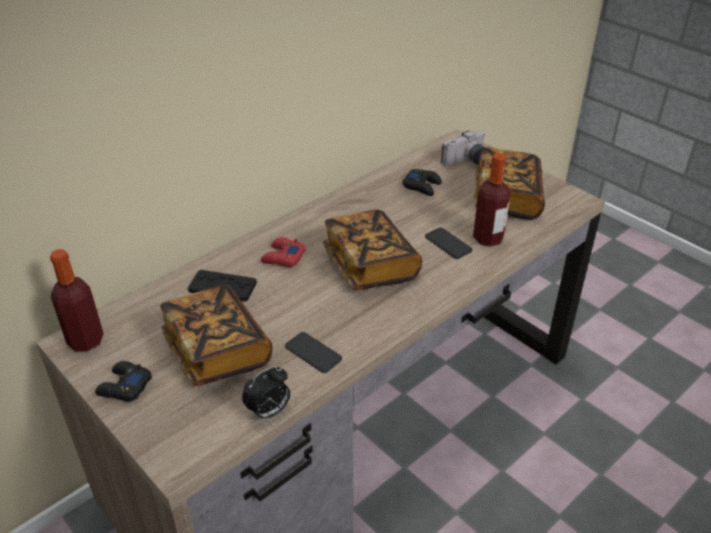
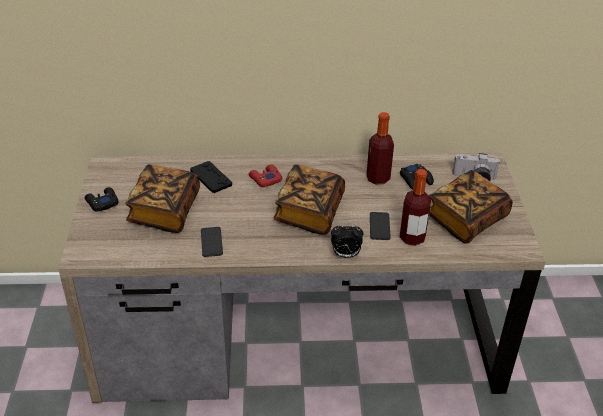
camera: 40 degrees right, 0 degrees up
bottle [50,249,104,351] -> bottle moved to [367,112,394,184]
alarm clock [242,366,290,421] -> alarm clock moved to [331,223,364,258]

